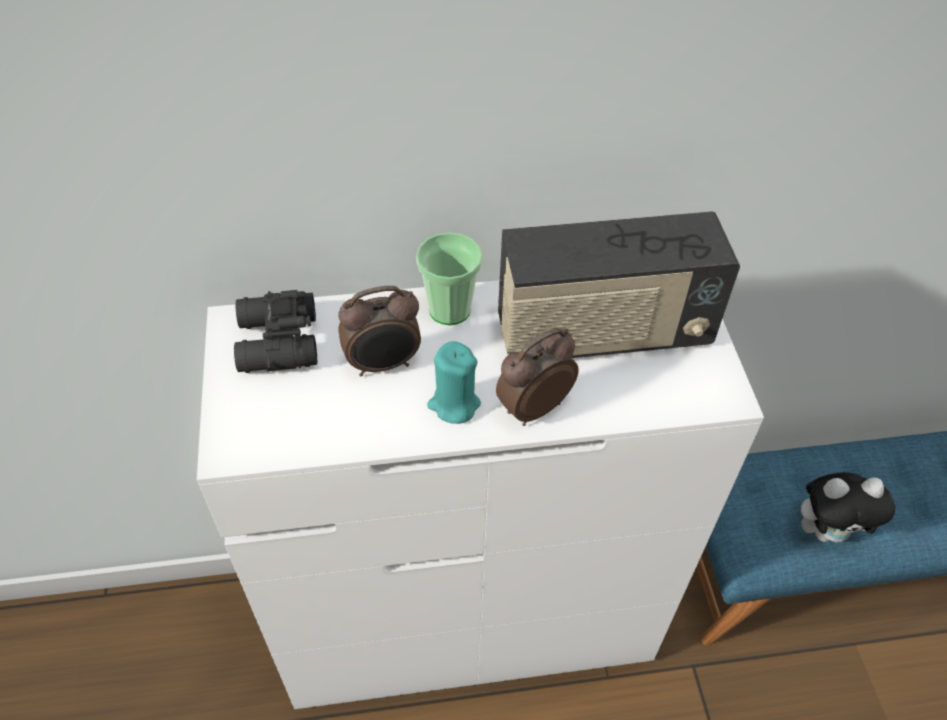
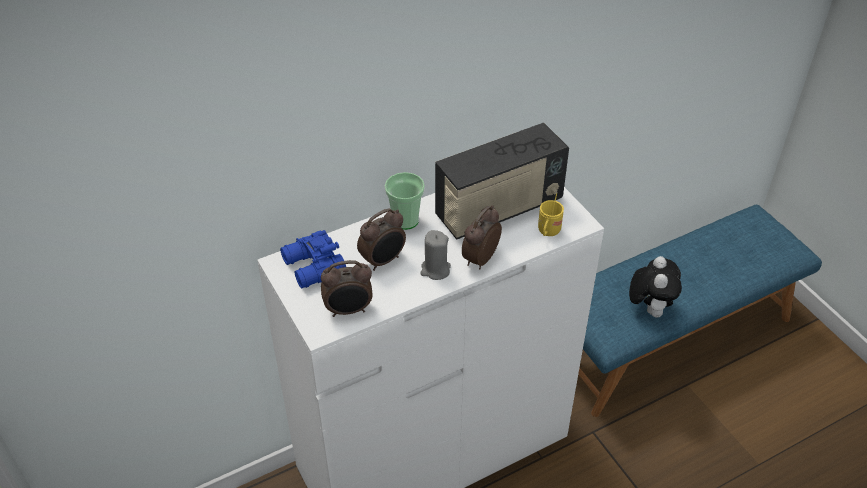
camera: 20 degrees left, 5 degrees down
black binoculars [234,290,317,373] -> blue binoculars [280,230,346,289]
turquoise candle [427,341,481,424] -> grey candle [420,230,451,280]
plush toy [801,472,895,542] -> plush toy turned 60 degrees counterclockwise [629,256,682,318]
none -> alarm clock [321,260,372,317]
none -> yellow mug [538,193,564,236]

